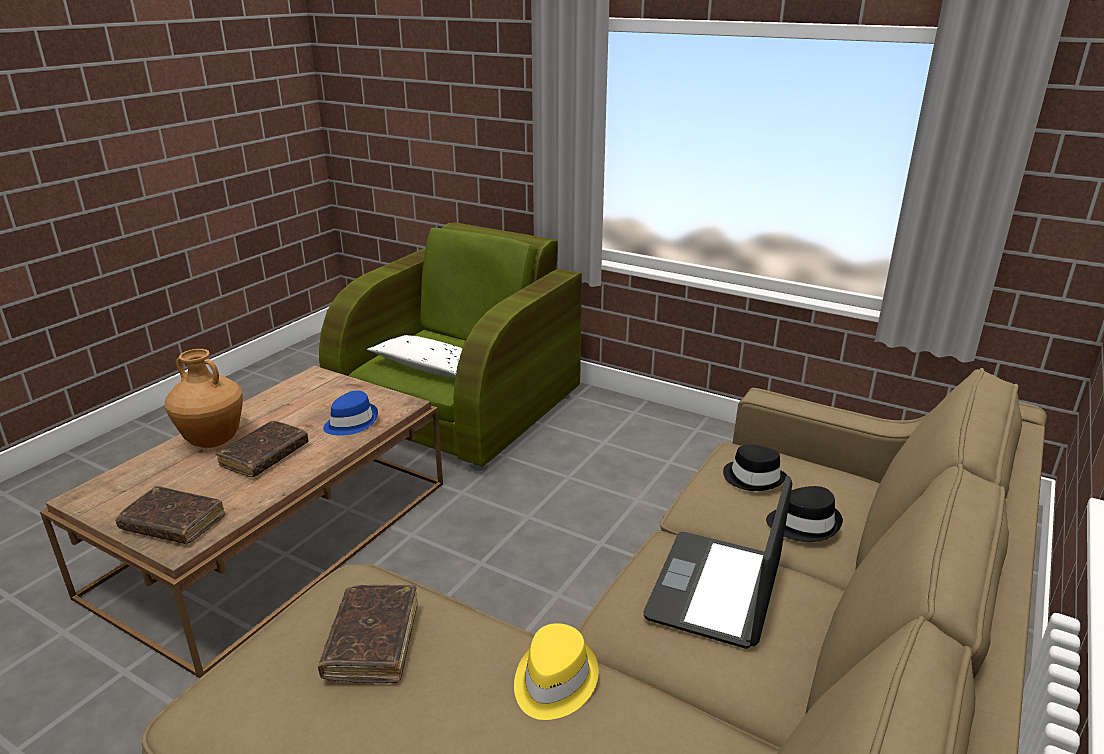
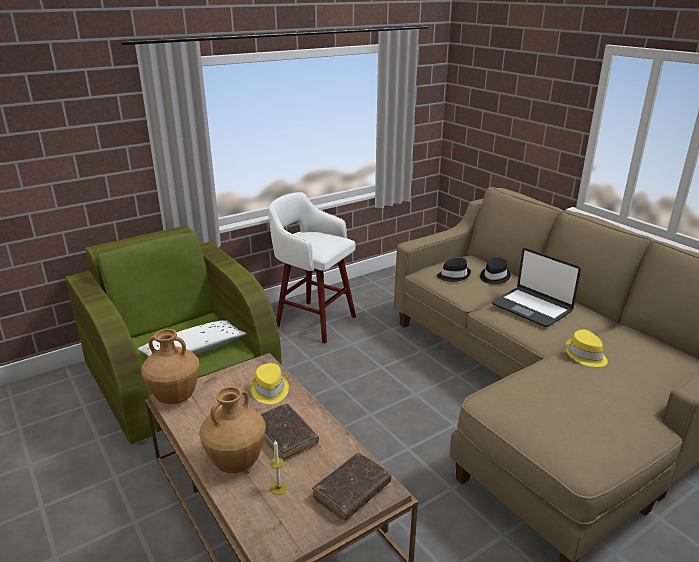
camera: 65 degrees left, 0 degrees up
brown book [318,585,418,683] -> none
blue hat [323,390,378,436] -> yellow hat [250,363,289,404]
none -> brown vase [141,329,200,404]
none -> white stool [269,192,356,343]
none -> candle [270,440,287,495]

